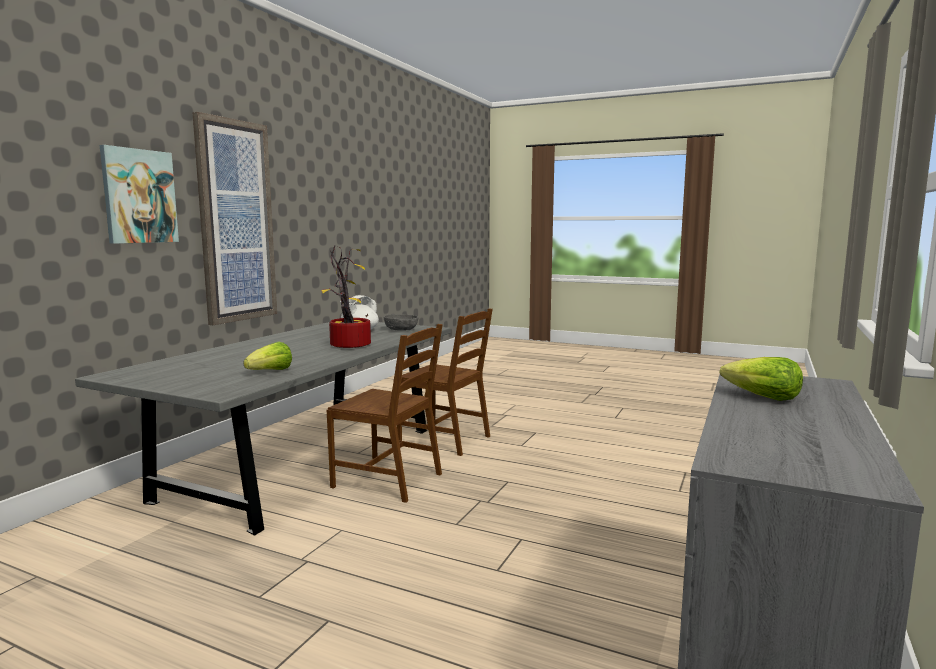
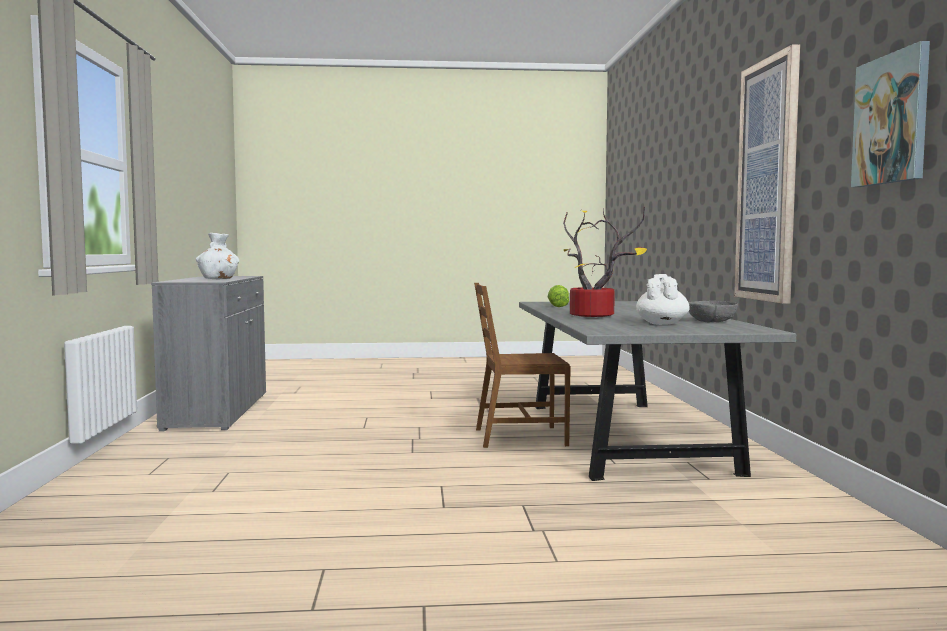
camera: 150 degrees right, 5 degrees down
picture [100,145,179,244] -> picture moved to [851,41,930,187]
grey bowl [384,314,418,331] -> grey bowl moved to [689,301,738,322]
brown chair [397,308,493,456] -> none
lettuce [720,357,803,401] -> white vase [196,233,239,279]

